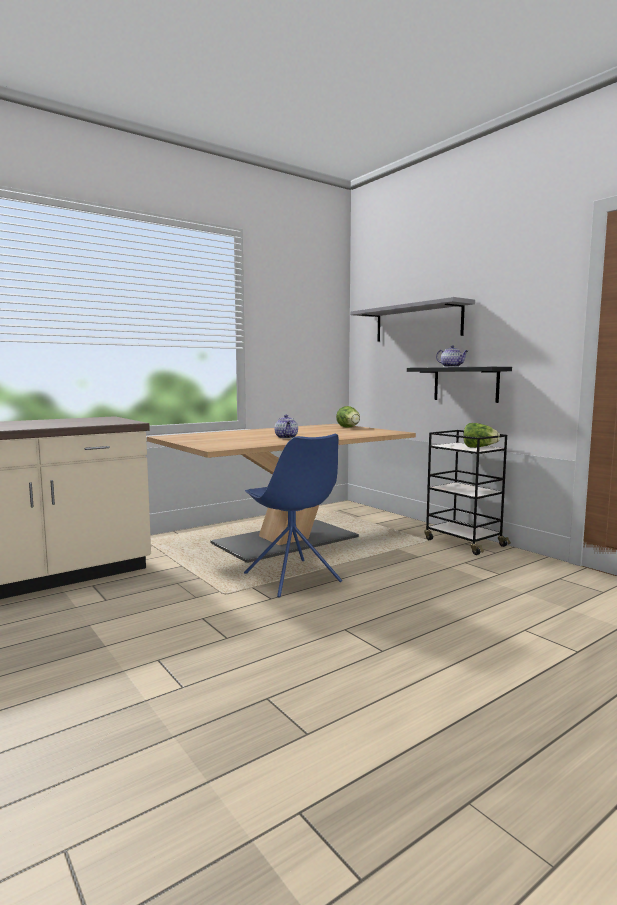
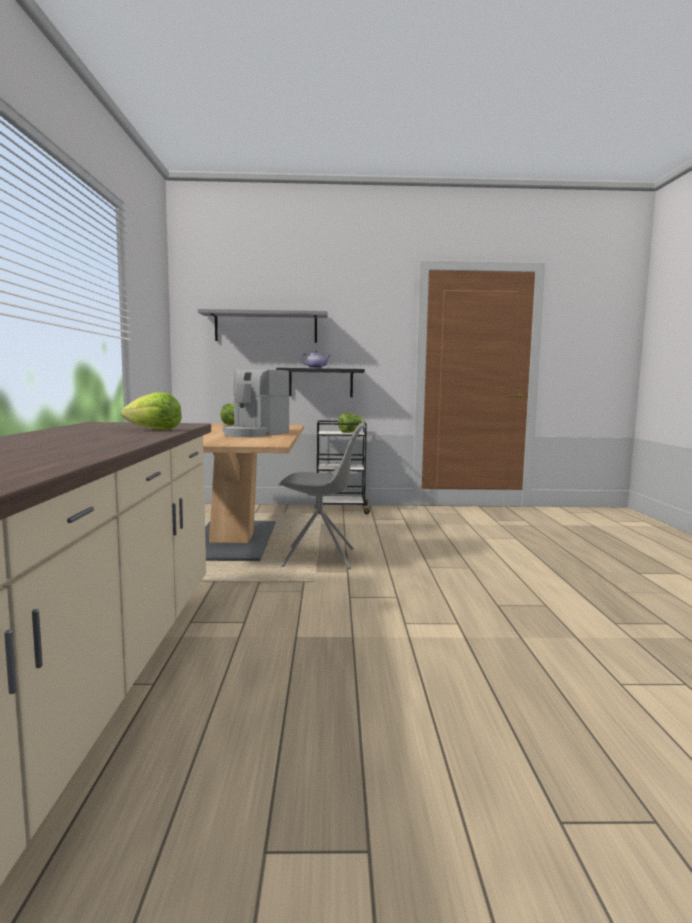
camera: 55 degrees left, 0 degrees up
blue chair [244,434,342,597] -> grey chair [278,422,366,569]
teapot [274,415,298,439] -> coffee machine [222,369,290,437]
none -> lettuce [121,392,182,430]

